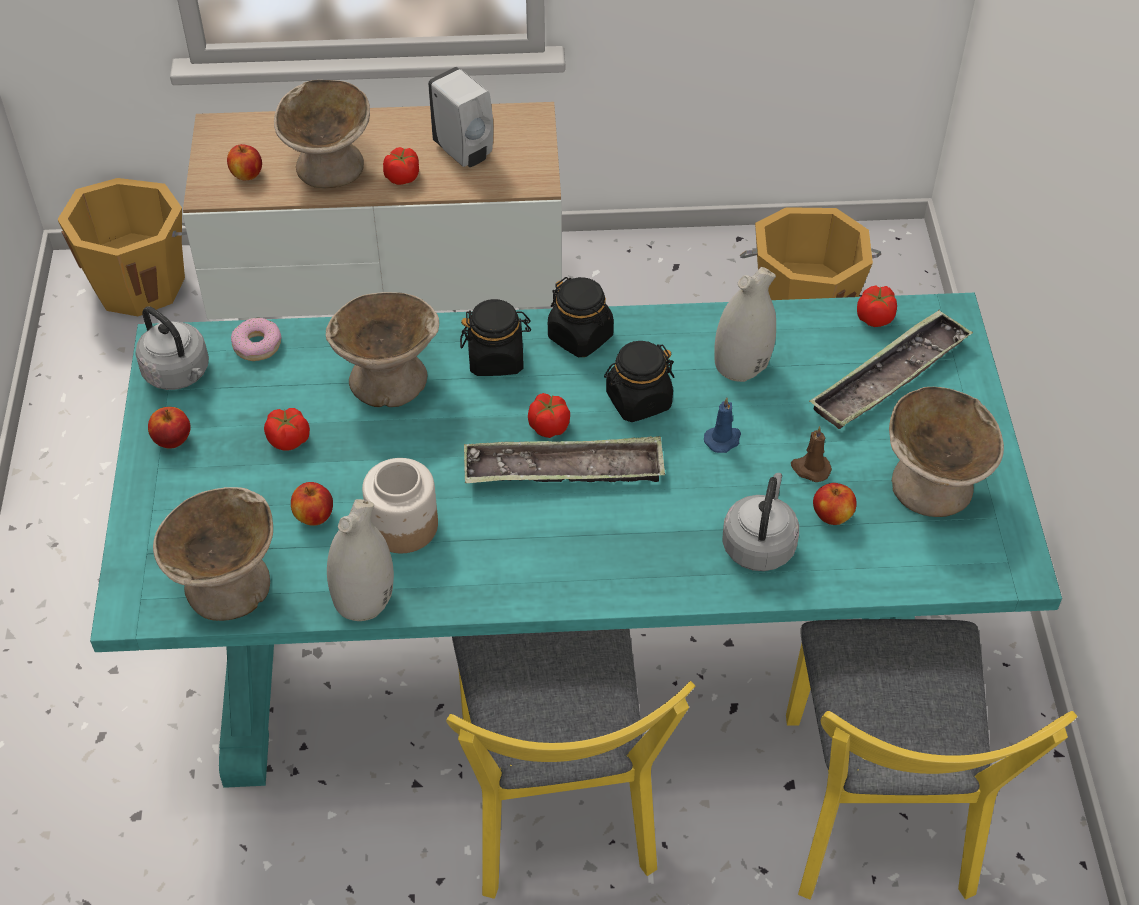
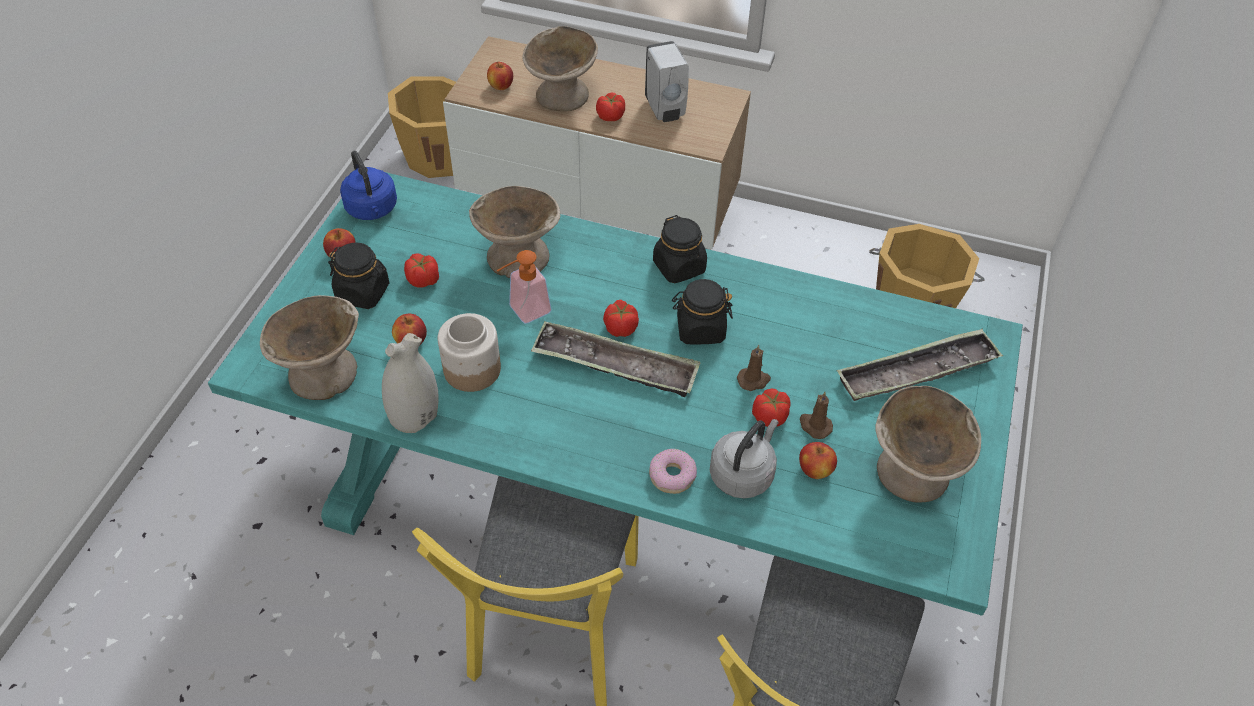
camera: 20 degrees right, 0 degrees up
grey kettle [135,306,209,390] -> blue kettle [340,151,397,220]
donut [231,318,281,361] -> donut moved to [649,449,697,494]
black jar [460,299,531,376] -> black jar moved to [328,243,389,309]
blue candle [704,397,741,453] -> brown candle [737,345,771,391]
white vase [714,267,776,382] -> none
tomato [857,286,897,327] -> tomato moved to [752,389,791,427]
none -> soap dispenser [497,250,552,324]

